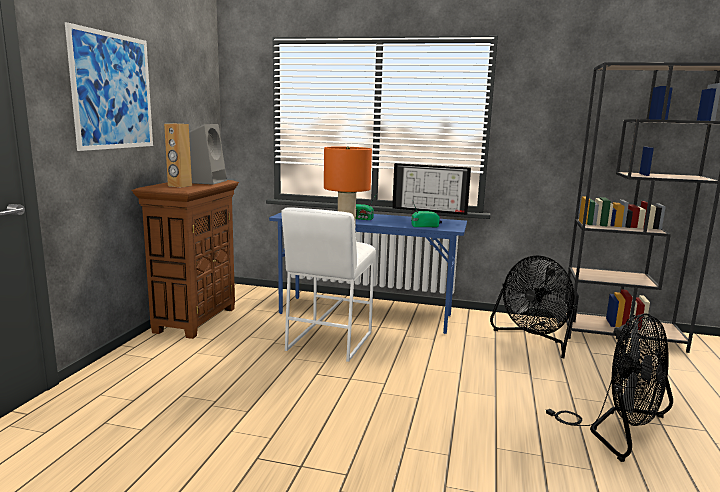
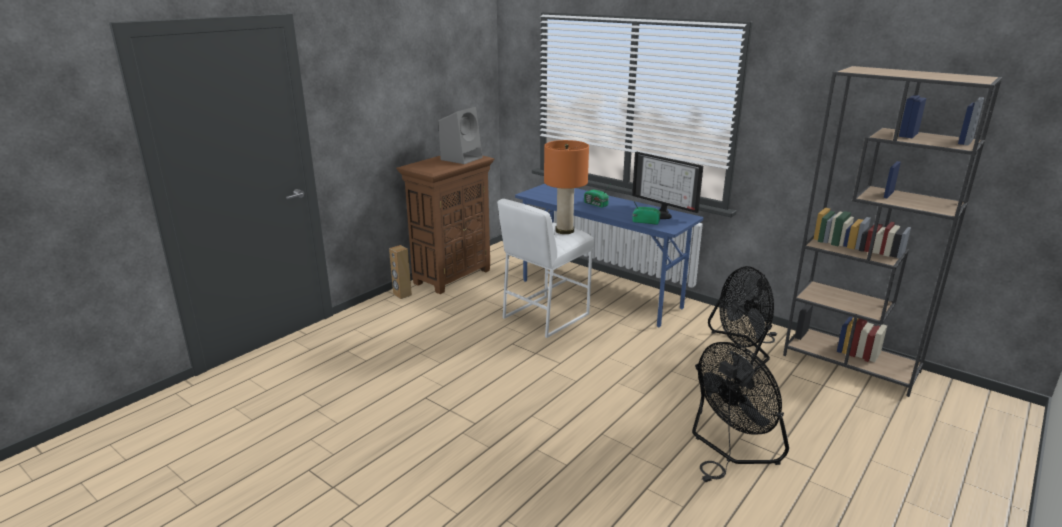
camera: 25 degrees right, 10 degrees up
picture [65,22,153,151] -> none
brown speaker [164,124,192,188] -> brown speaker moved to [389,245,412,299]
black fan [545,313,673,462] -> black fan turned 105 degrees counterclockwise [692,342,789,482]

